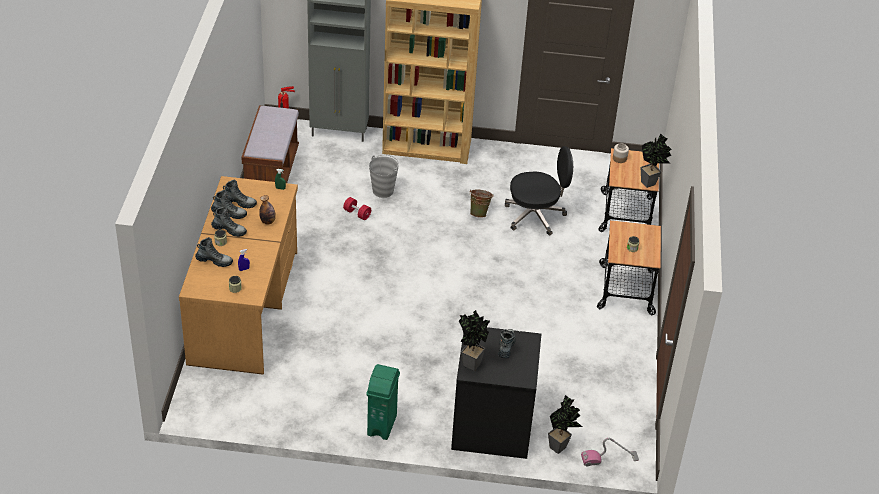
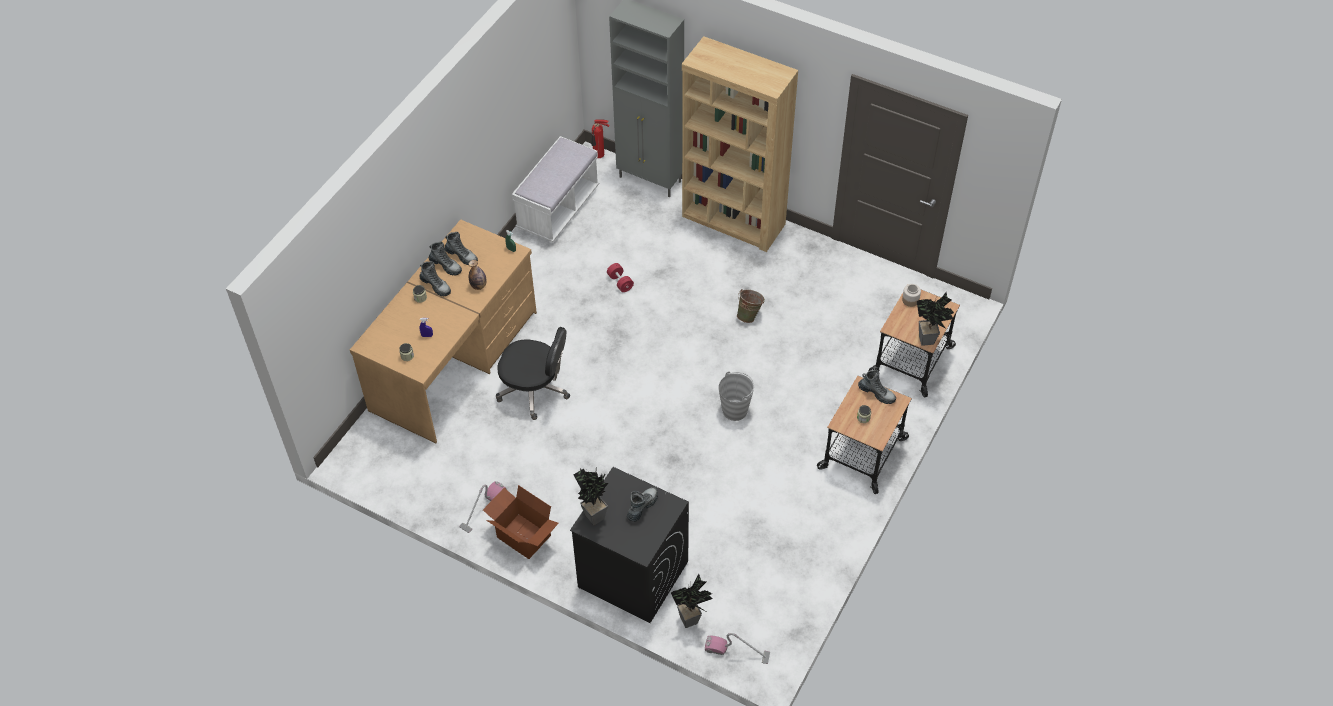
camera: 25 degrees right, 10 degrees up
boot [195,237,233,267] -> boot moved to [858,370,896,404]
brown bench [241,105,299,183] -> white bench [512,136,599,242]
green trash can [367,364,400,440] -> cardboard box [483,485,559,559]
grey bucket [369,154,399,198] -> grey bucket moved to [718,372,754,421]
black office chair [505,146,573,236] -> black office chair moved to [496,327,570,420]
none -> vacuum cleaner [459,481,506,533]

